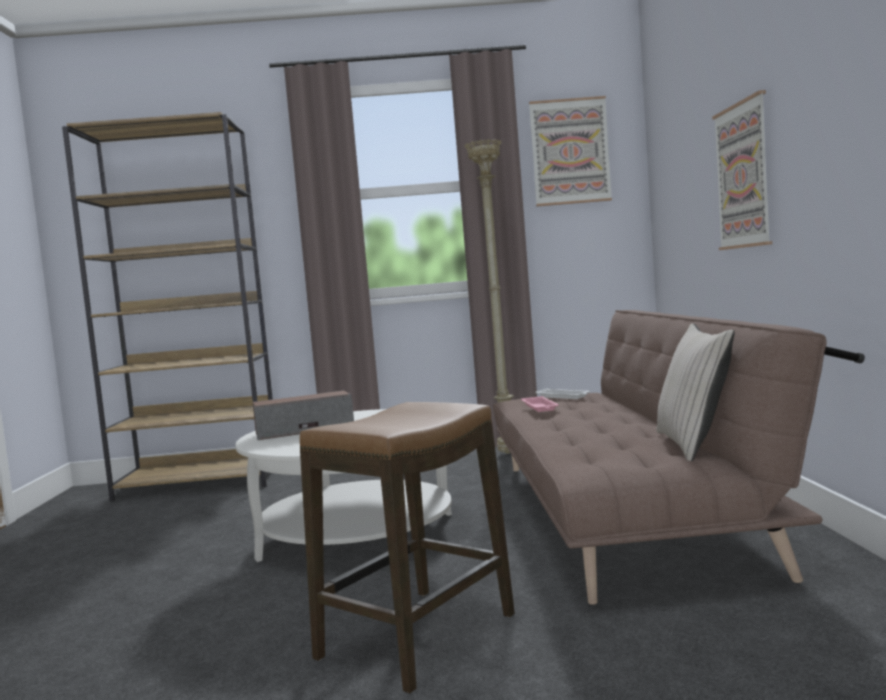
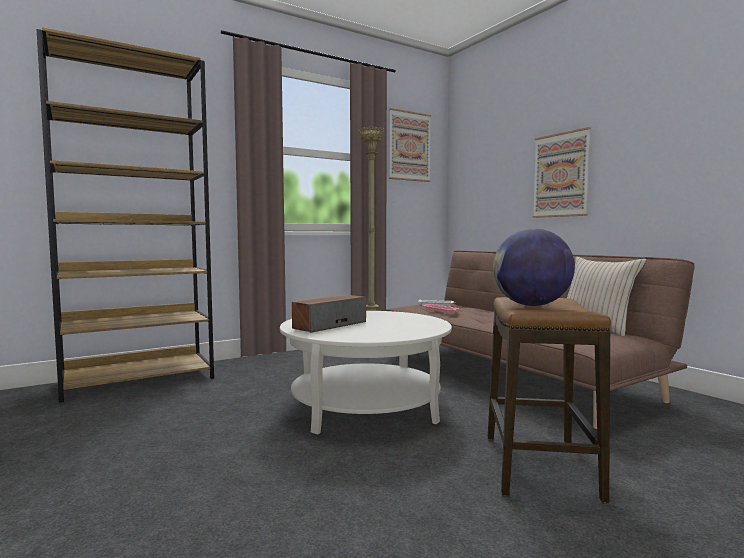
camera: 30 degrees left, 0 degrees up
none -> globe [493,228,575,306]

